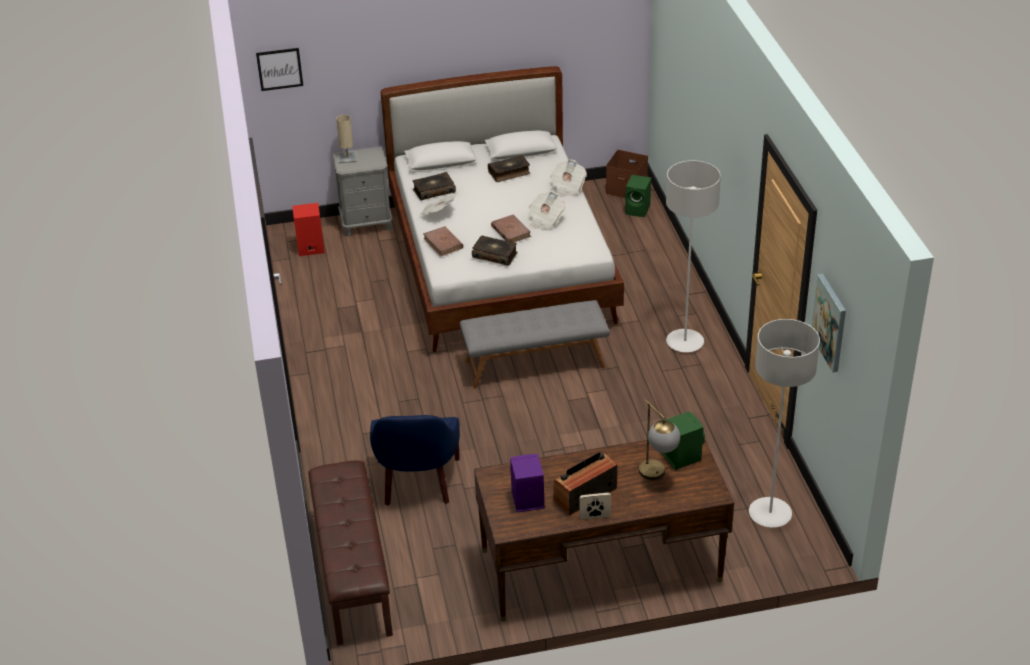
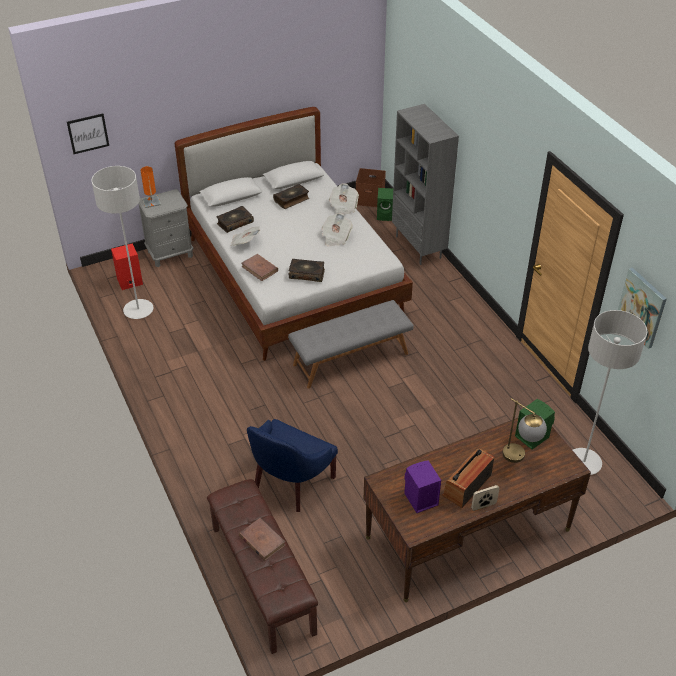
camera: 15 degrees left, 5 degrees up
beige table lamp [336,115,357,163] -> orange table lamp [141,166,161,208]
blue armchair [370,415,460,506] -> blue armchair turned 45 degrees clockwise [247,419,338,512]
brown book [491,214,531,242] -> brown book moved to [239,518,286,561]
grey floor lamp [666,160,721,352] -> grey floor lamp moved to [92,166,153,319]
none -> grey bookcase [392,104,459,265]

